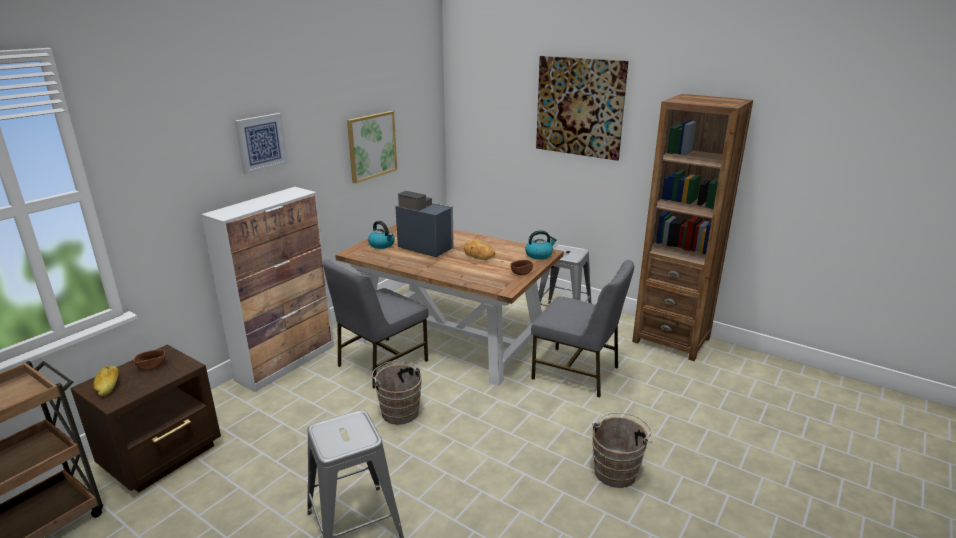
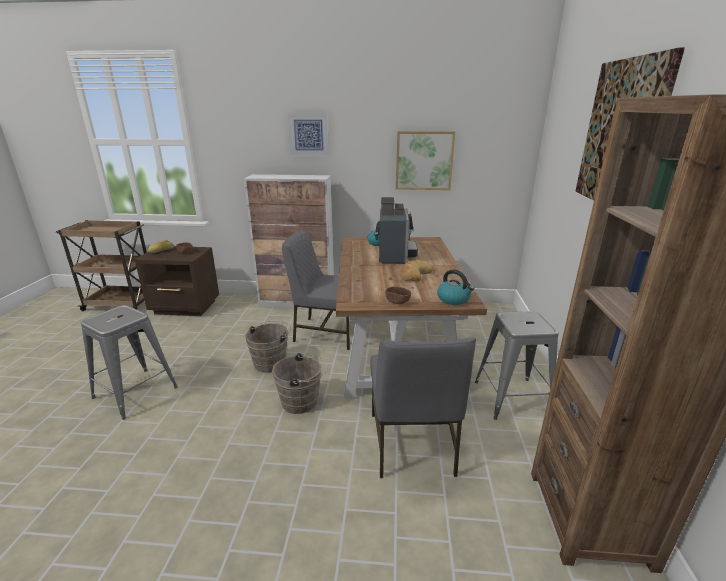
camera: 60 degrees right, 0 degrees up
brown bucket [592,412,652,488] -> brown bucket moved to [272,353,327,414]

